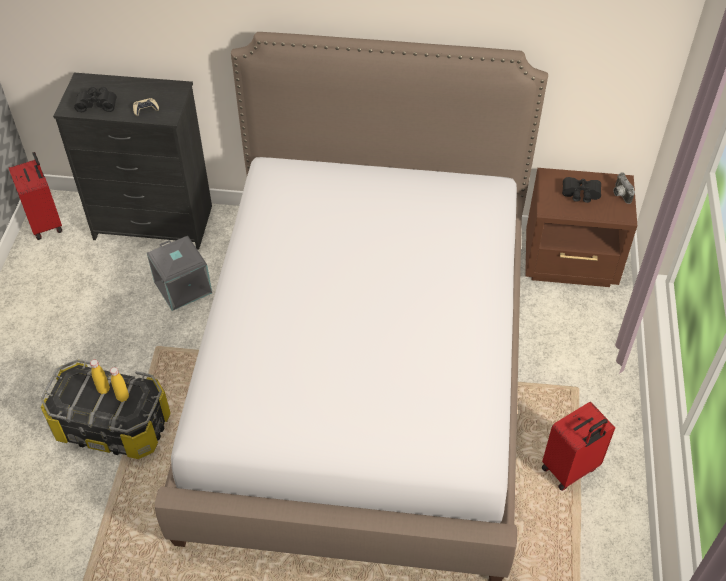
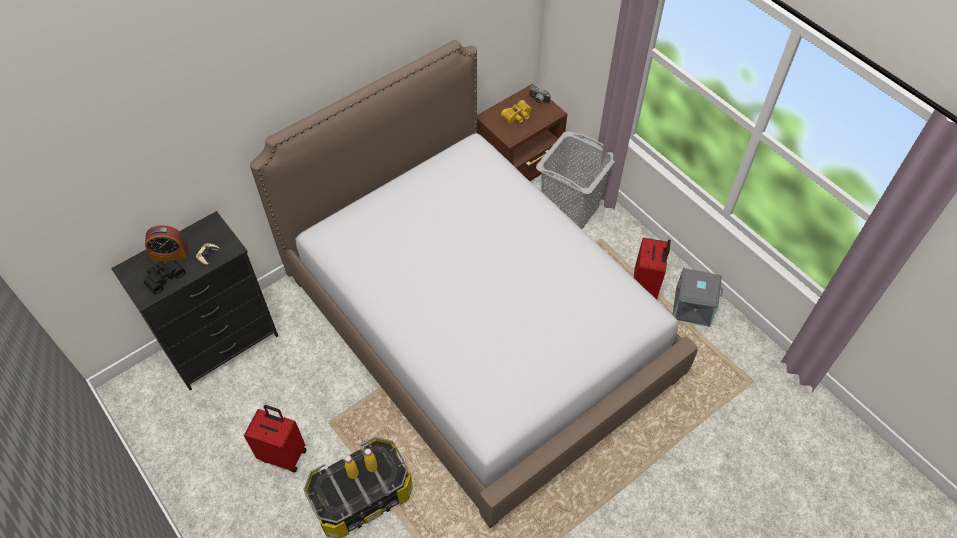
camera: 45 degrees left, 5 degrees up
red suitcase [9,152,63,240] -> red suitcase moved to [244,405,306,473]
grey storage box [147,236,212,311] -> grey storage box moved to [672,268,723,327]
black binoculars [562,177,601,203] -> yellow binoculars [501,100,532,124]
none -> alarm clock [145,225,188,262]
none -> grey laundry basket [536,131,615,229]

